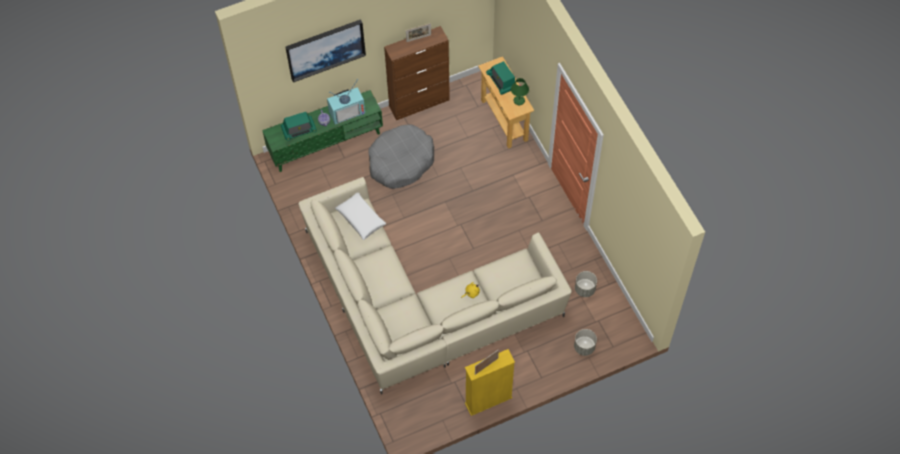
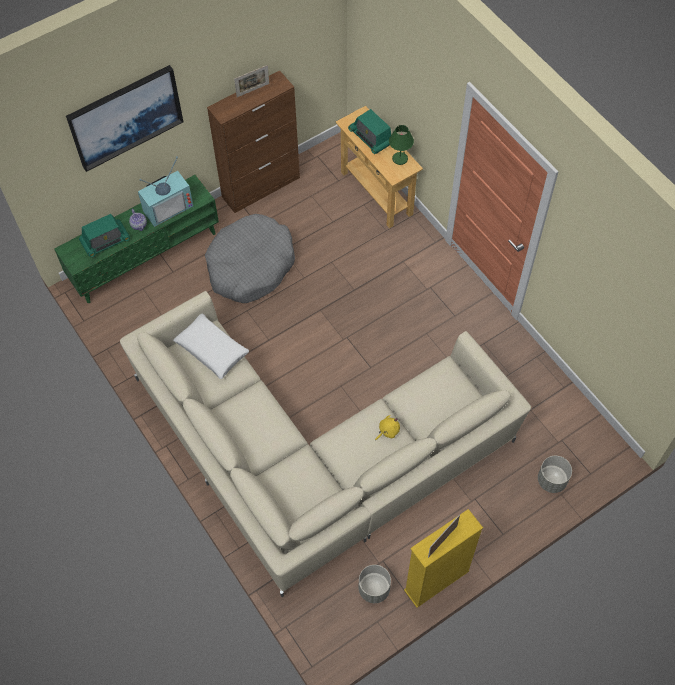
camera: 10 degrees left, 0 degrees up
grey planter [575,271,597,297] -> grey planter moved to [359,565,391,603]

